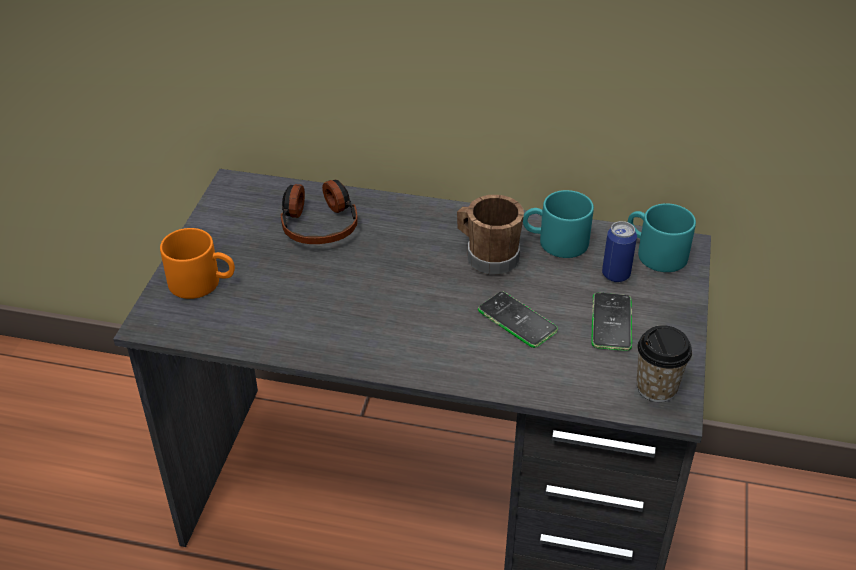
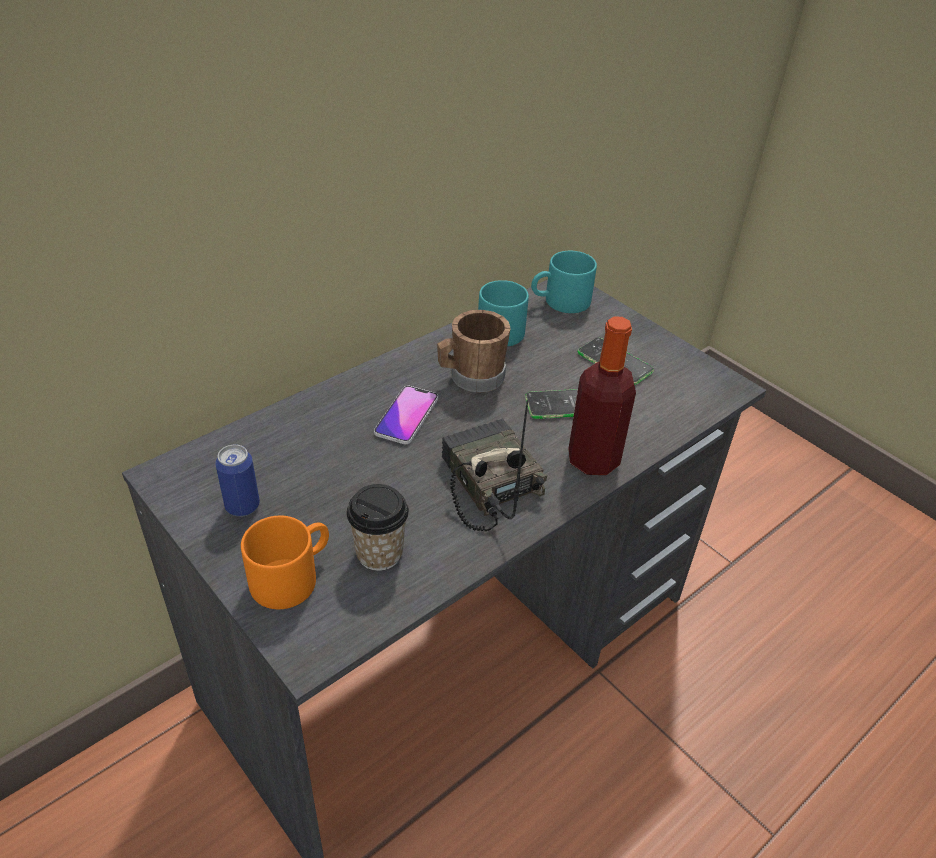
camera: 55 degrees left, 0 degrees up
headphones [281,180,358,244] -> none
can [602,221,637,283] -> can moved to [215,444,260,517]
cup [636,325,692,402] -> cup moved to [347,484,409,571]
none -> phone [374,386,438,444]
none -> radio [442,399,547,532]
none -> bottle [568,316,636,475]

